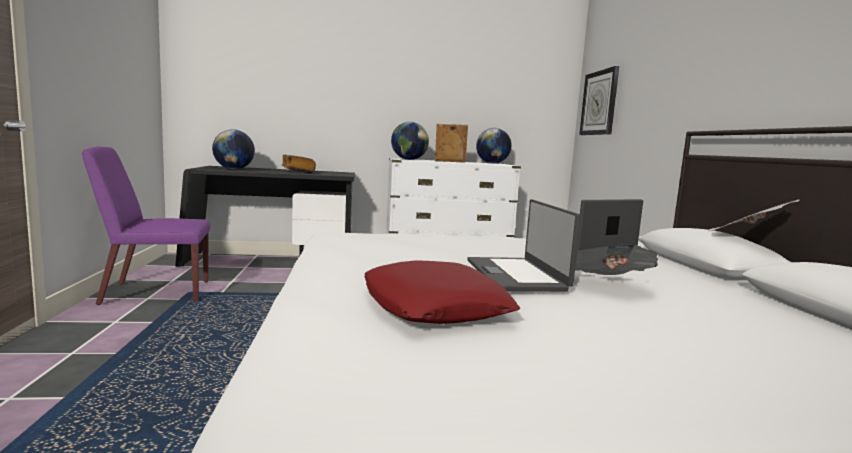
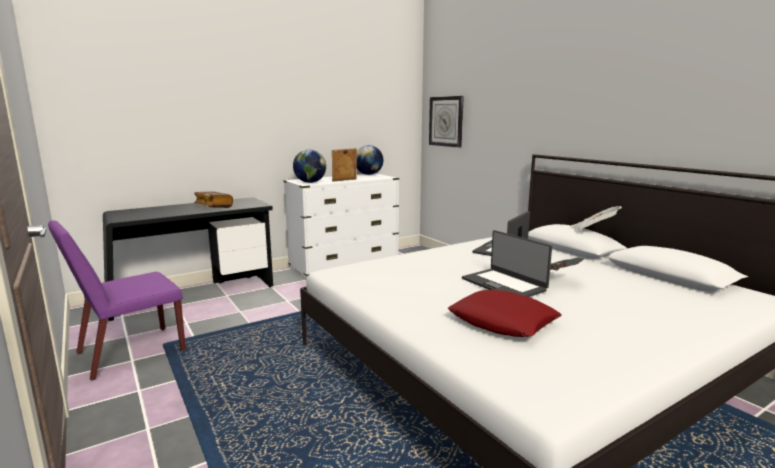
camera: 25 degrees left, 5 degrees up
globe [212,129,255,169] -> none

